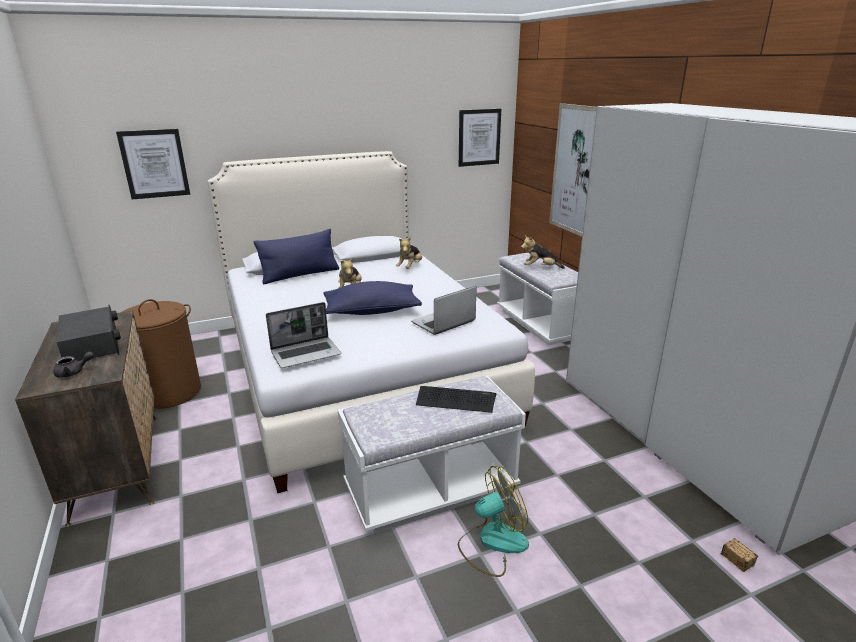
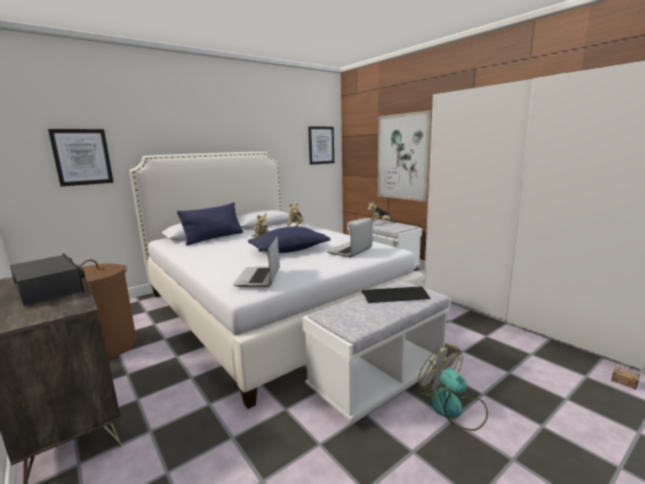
camera: 15 degrees left, 10 degrees down
grey teapot [53,352,94,378] -> none
laptop [266,302,341,368] -> laptop turned 135 degrees clockwise [233,236,280,287]
fan [458,466,529,577] -> fan turned 90 degrees counterclockwise [418,345,488,431]

